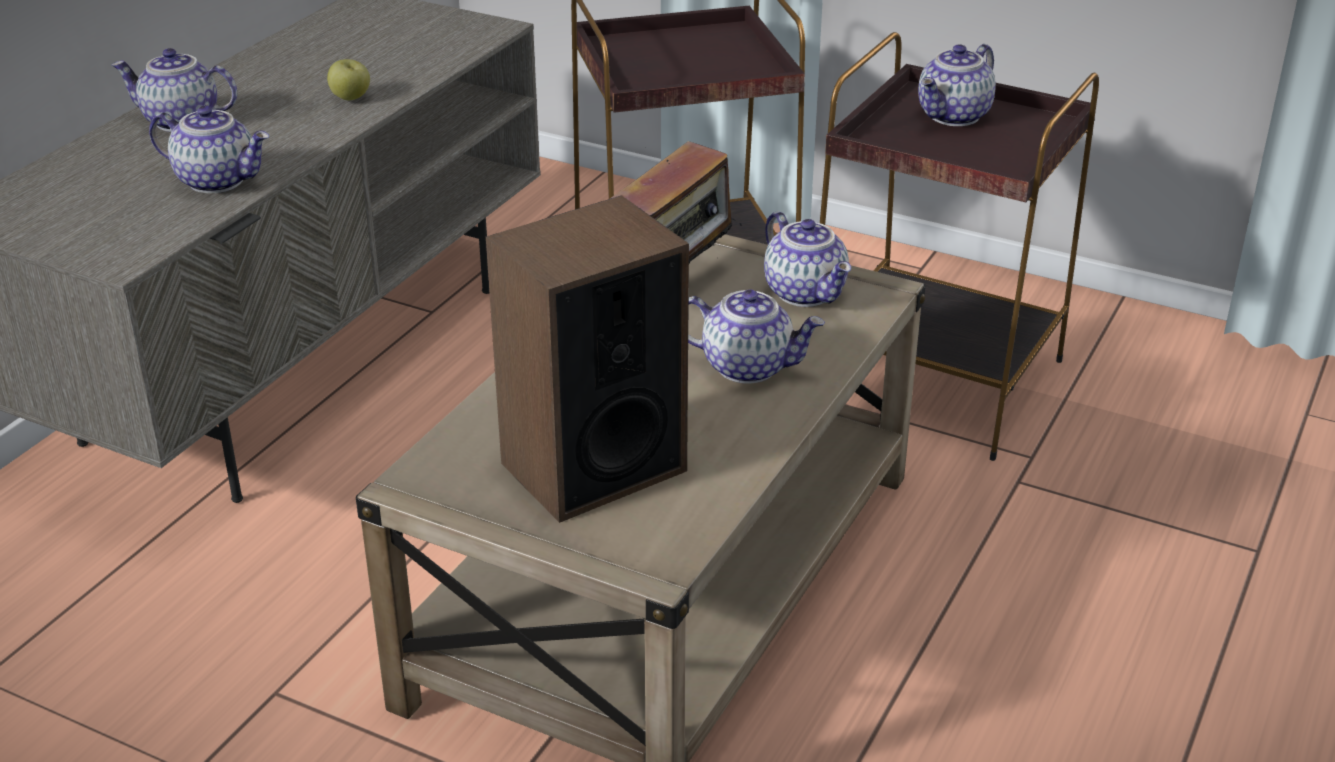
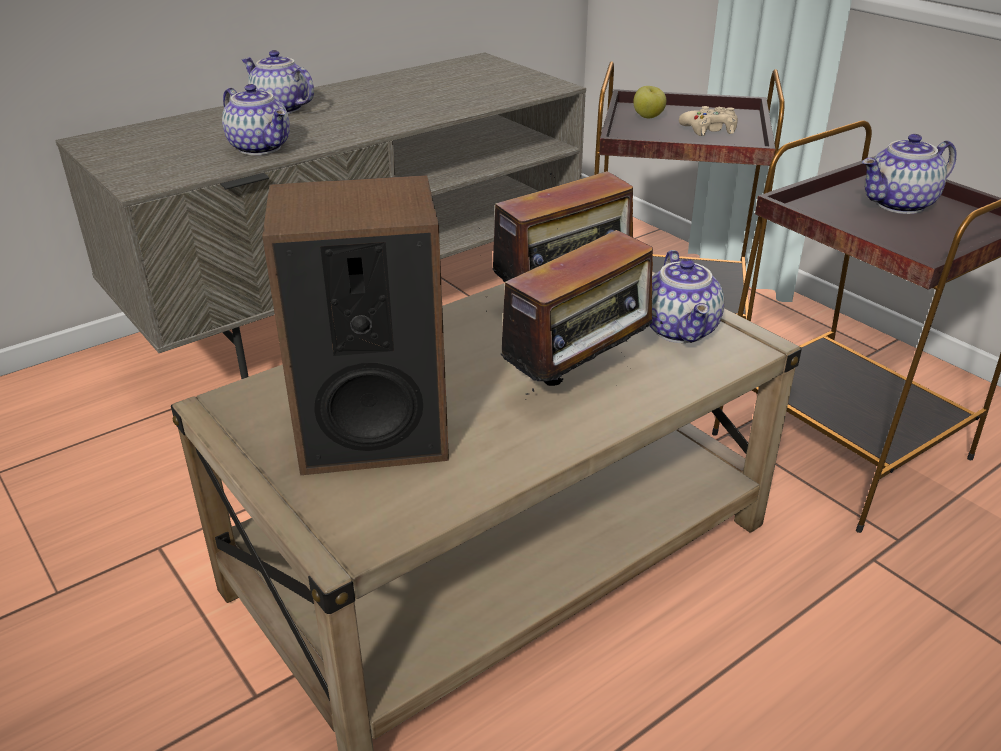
camera: 25 degrees right, 0 degrees up
apple [327,59,370,100] -> apple moved to [633,86,667,118]
teapot [688,290,825,384] -> radio [486,228,663,395]
none -> beige game controller [679,106,738,136]

